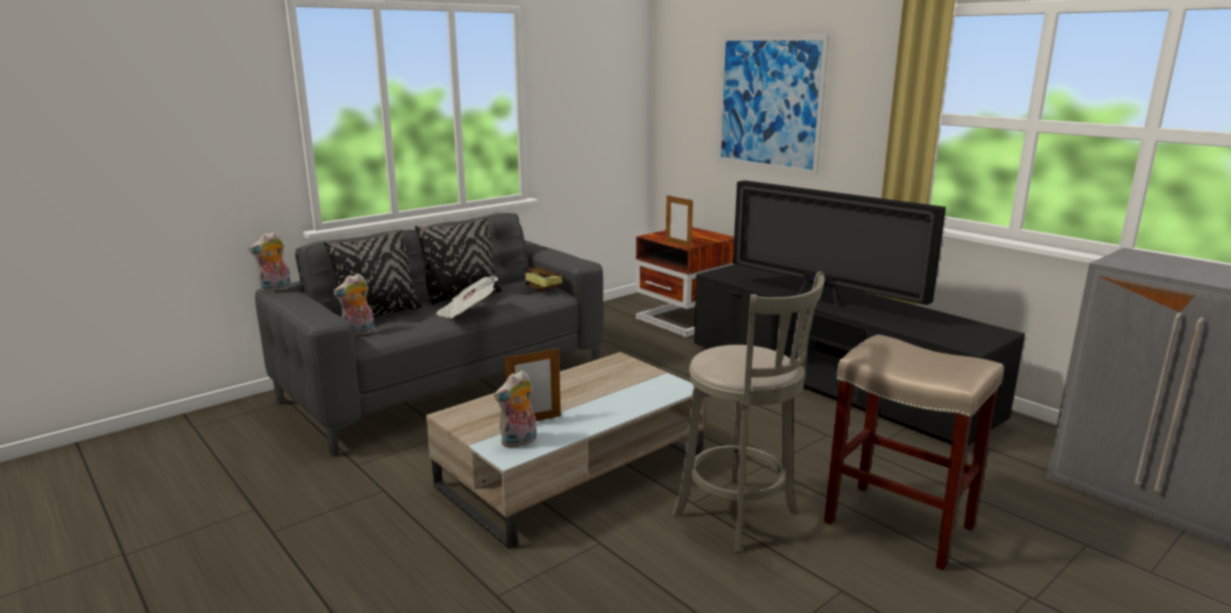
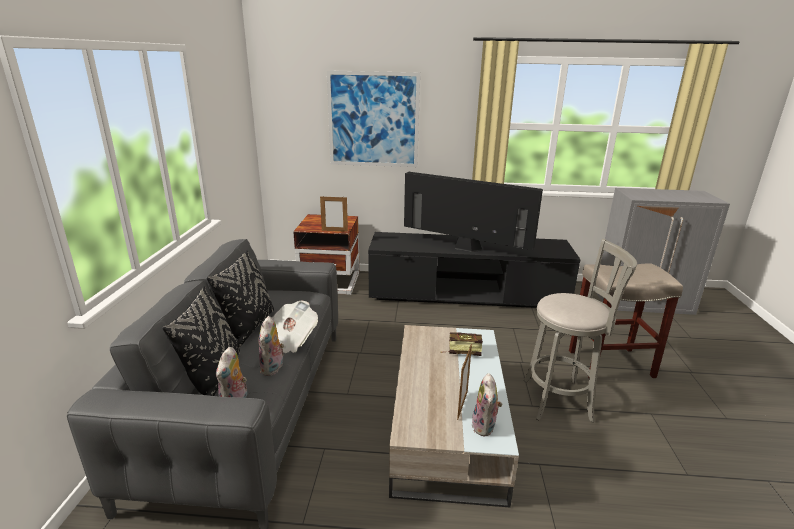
camera: 45 degrees left, 5 degrees up
plush toy [249,231,292,292] -> plush toy moved to [259,316,284,376]
book [525,267,564,292] -> book moved to [440,332,483,356]
television [733,180,946,307] -> television turned 150 degrees counterclockwise [404,172,543,252]

